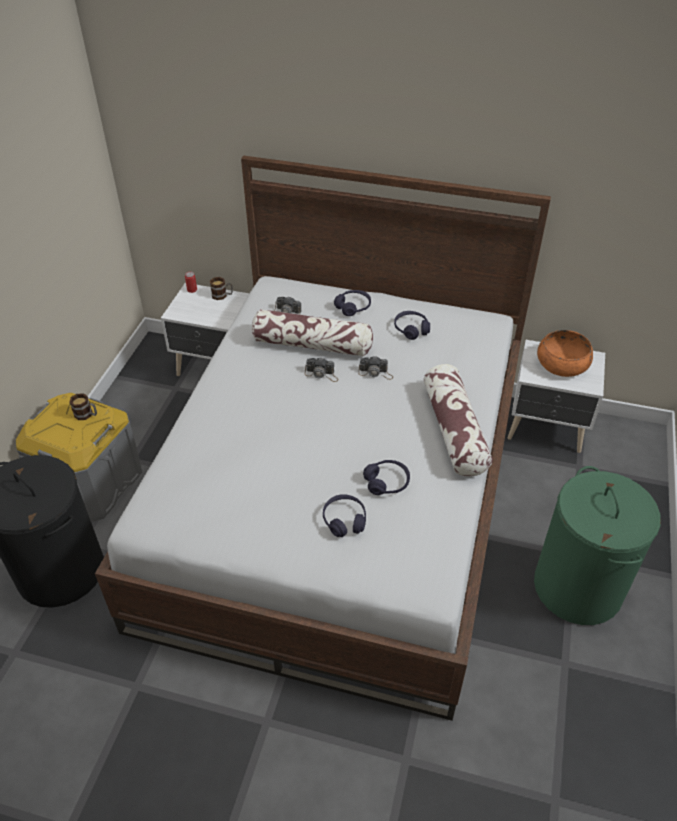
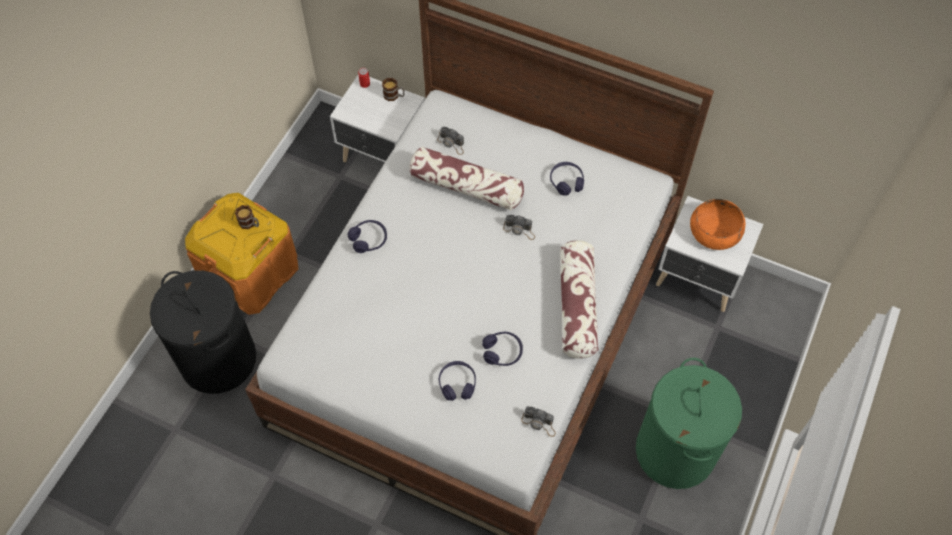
camera: 10 degrees right, 15 degrees up
grey storage box [16,393,142,522] -> orange storage box [185,193,299,315]
camera [304,358,338,382] -> camera moved to [521,406,556,437]
purple headphones [334,290,371,316] -> purple headphones moved to [348,220,387,253]

